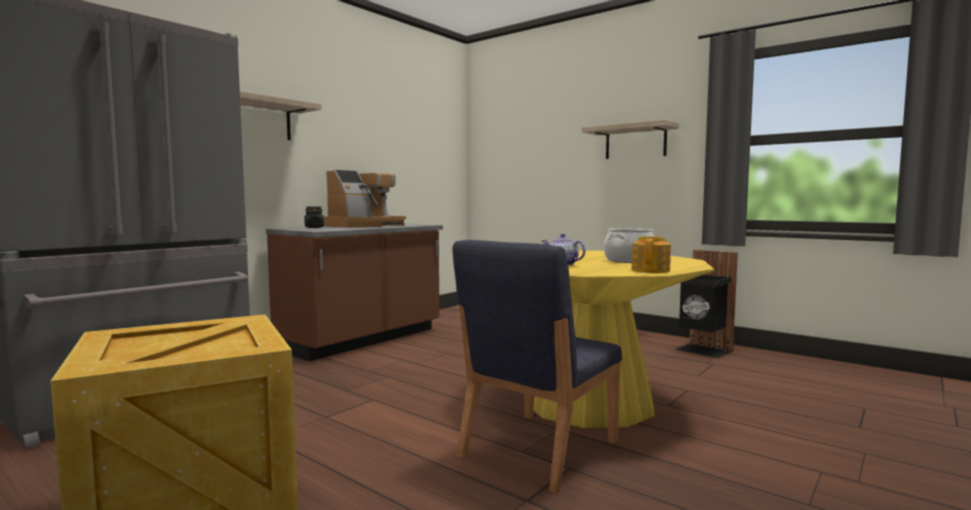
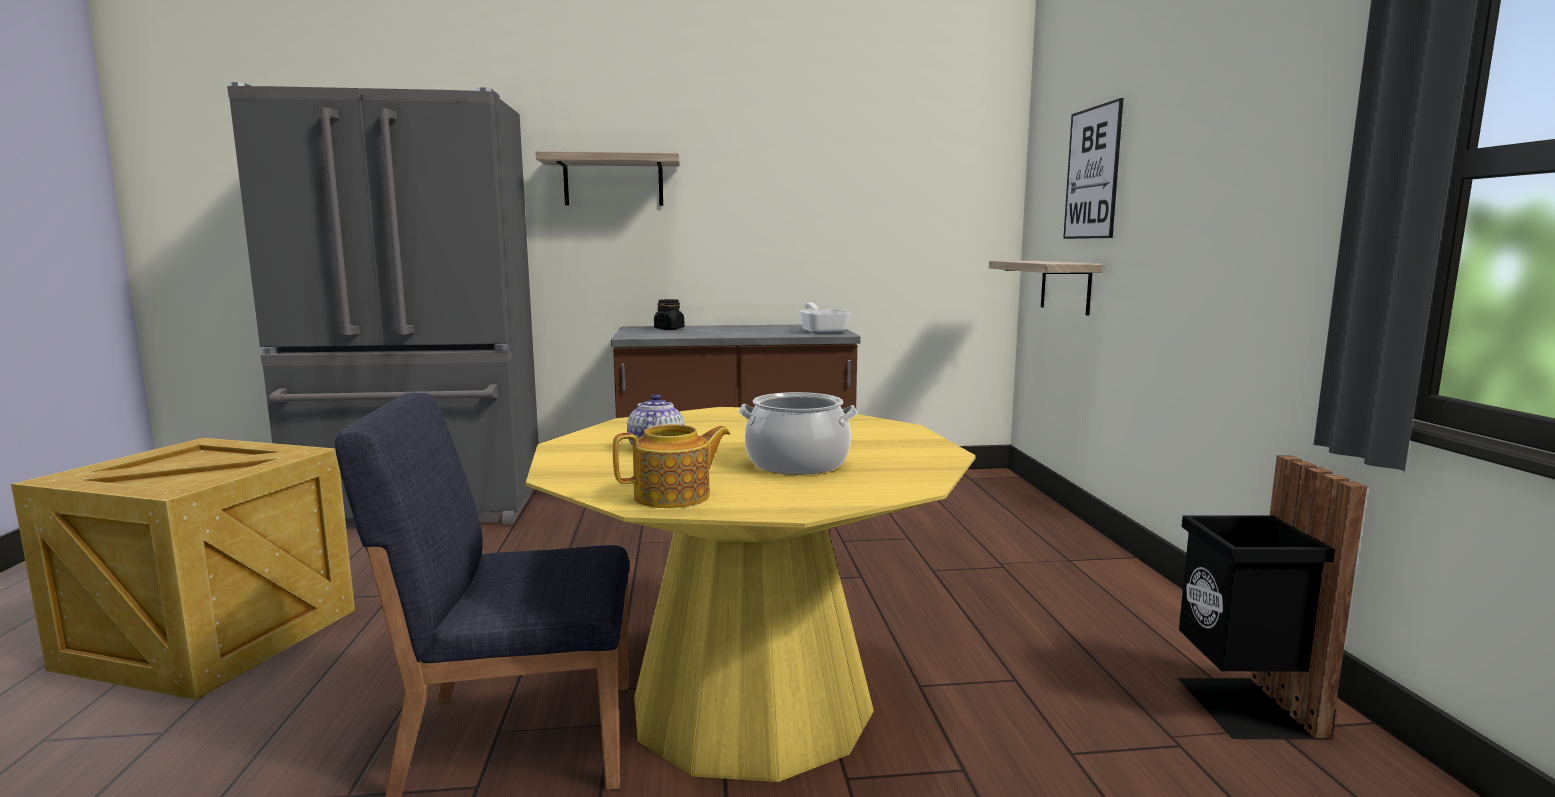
camera: 45 degrees right, 5 degrees up
coffee machine [324,170,406,227] -> none
shelf [582,120,679,159] -> shelf moved to [989,261,1103,316]
none -> frying pan [799,303,851,334]
none -> picture [1063,98,1123,239]

